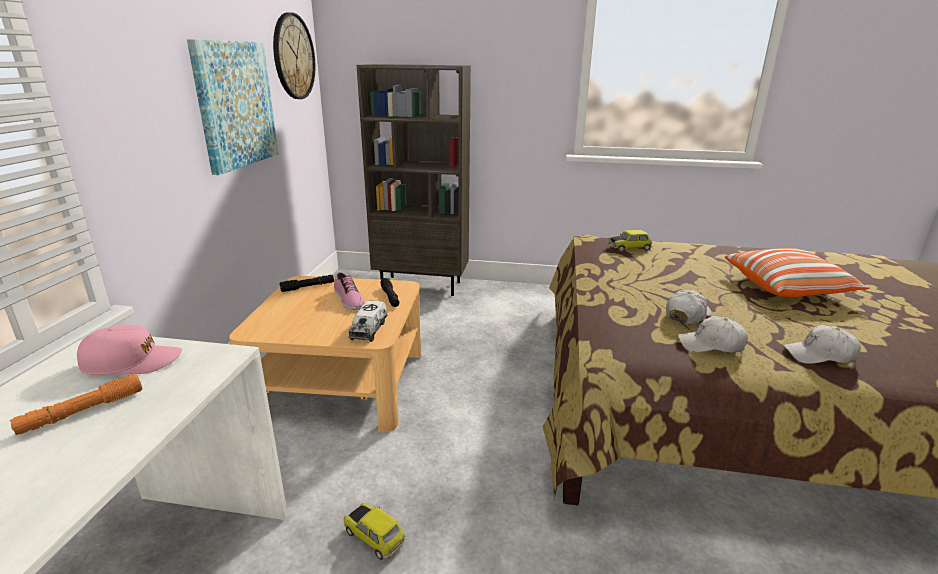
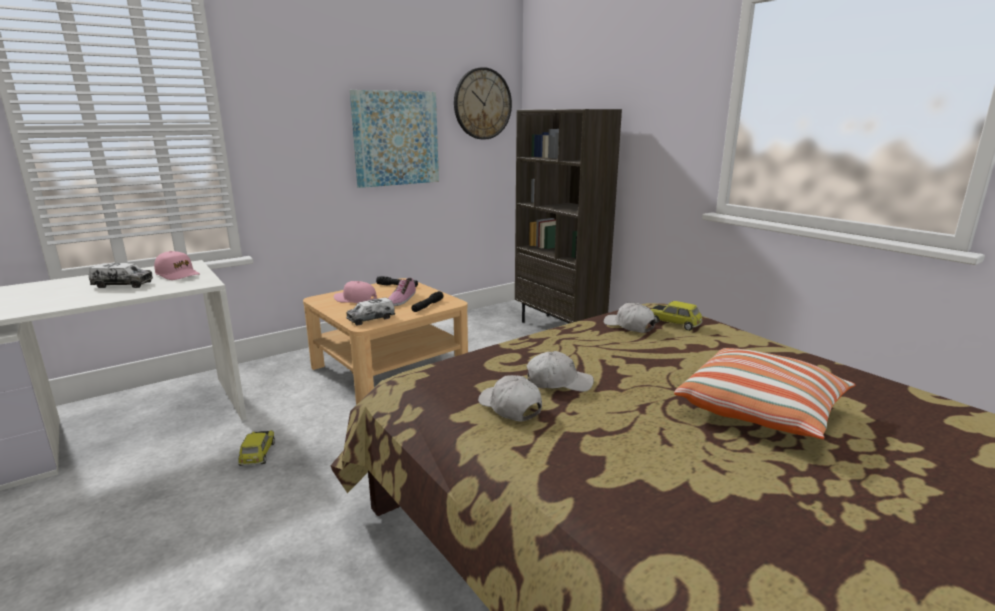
camera: 45 degrees right, 5 degrees down
orange flashlight [10,374,142,435] -> toy truck [89,263,153,288]
white cap [783,325,861,364] -> white cap moved to [604,303,656,333]
none -> pink cap [334,281,377,303]

